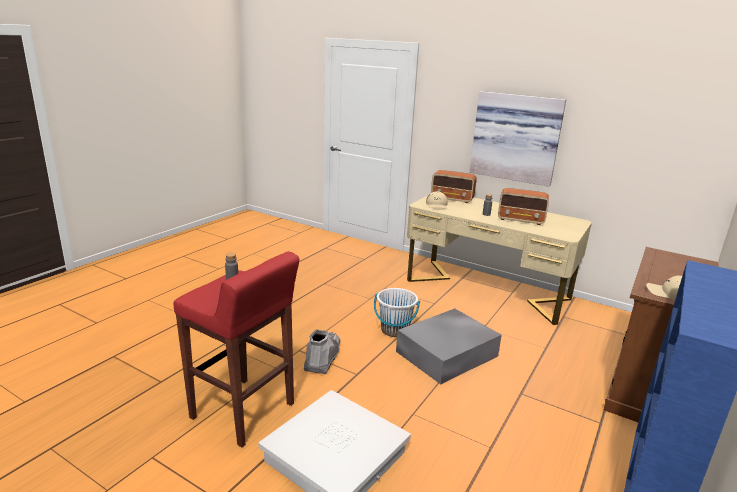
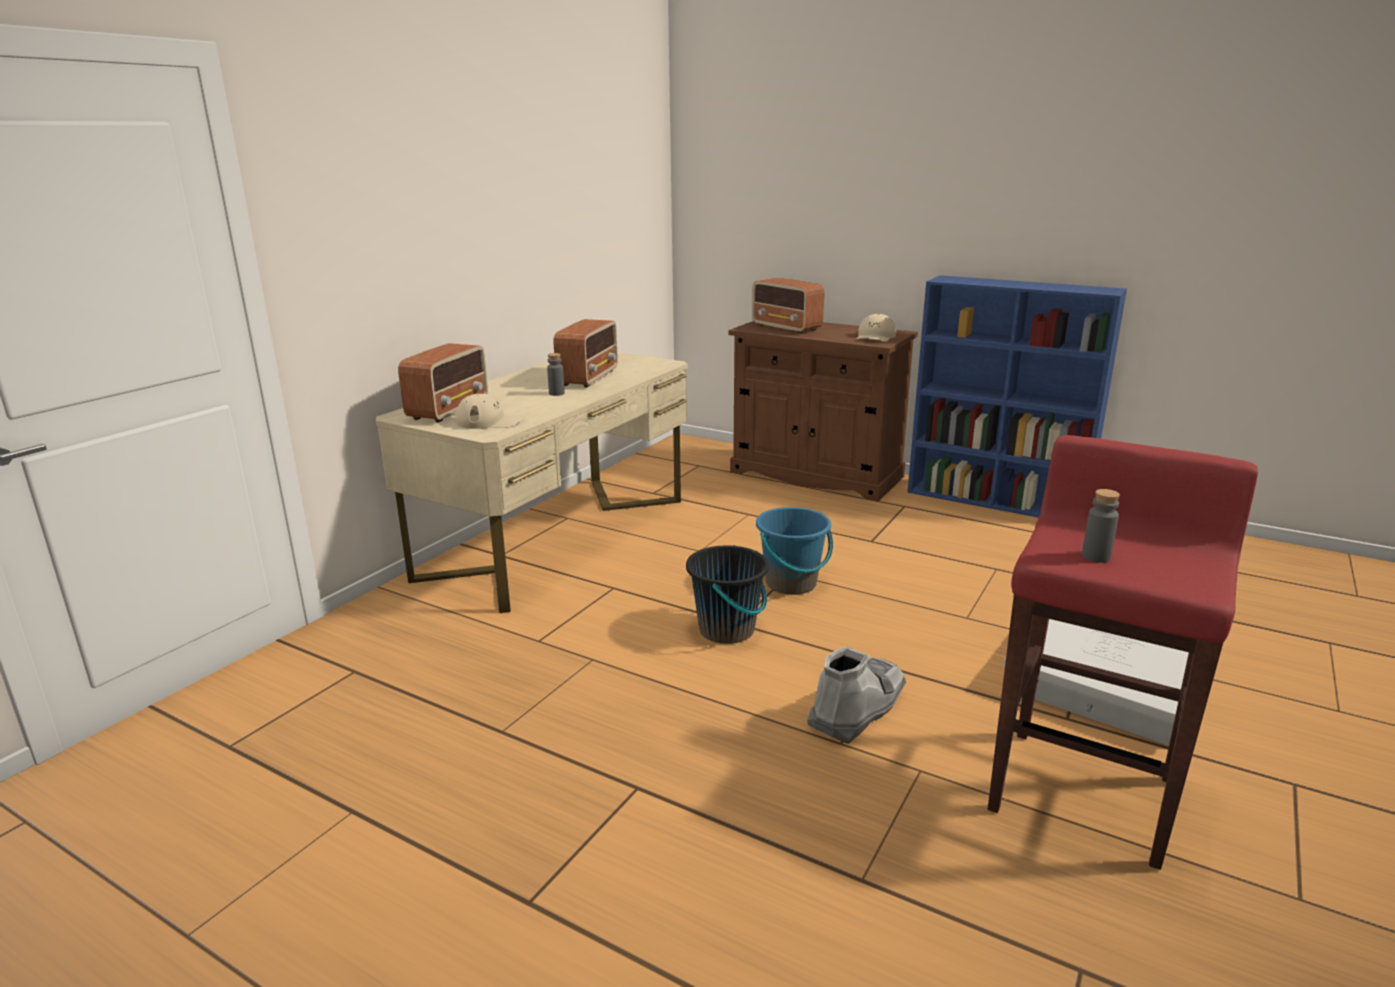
camera: 90 degrees left, 0 degrees up
grey boot [304,329,341,374] -> grey boot turned 120 degrees clockwise [807,646,906,744]
white bucket [374,288,420,337] -> black bucket [686,545,769,644]
grey storage box [396,308,502,384] -> blue bucket [756,507,833,595]
picture [470,91,566,187] -> none
none -> radio [752,278,824,334]

